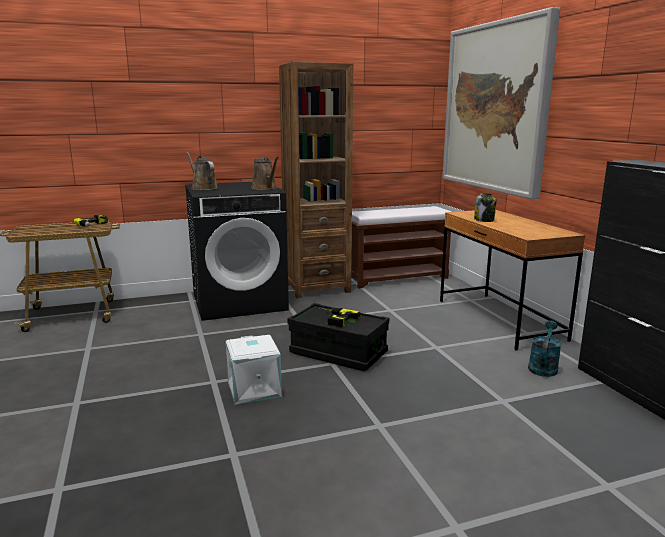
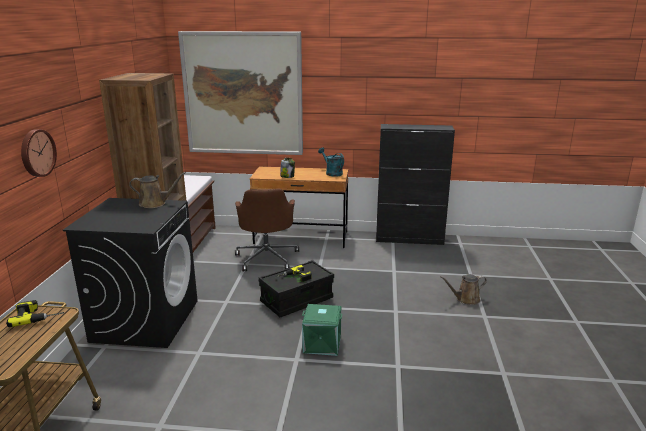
camera: 65 degrees left, 5 degrees up
brown watering can [186,152,218,190] -> brown watering can moved to [440,274,487,305]
white storage box [226,335,282,405] -> green storage box [302,304,342,356]
turquoise watering can [528,320,562,377] -> turquoise watering can moved to [318,147,344,177]
none -> wall clock [21,129,57,177]
none -> brown office chair [235,189,299,272]

